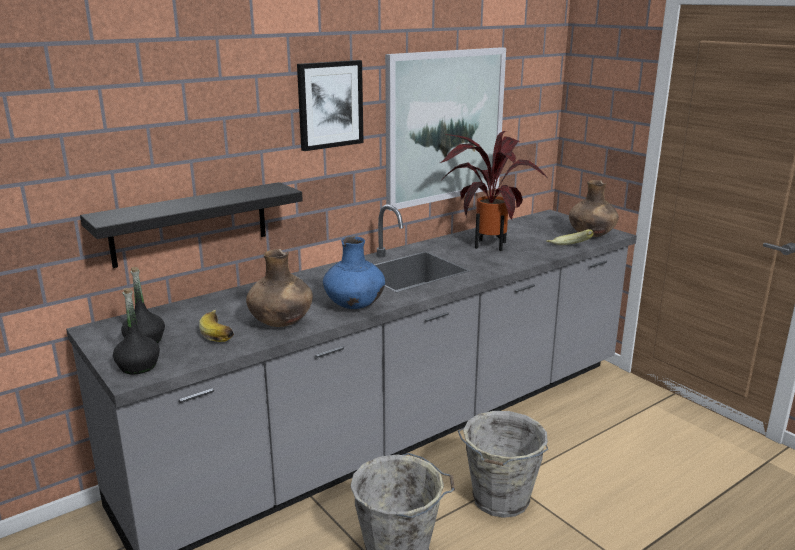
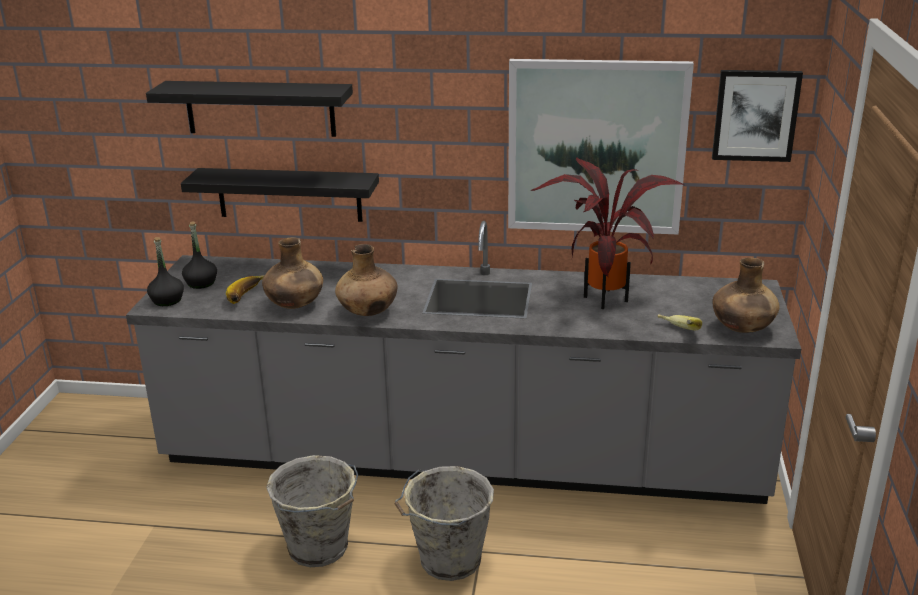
camera: 45 degrees right, 5 degrees up
picture [297,60,364,151] -> picture moved to [712,70,803,162]
blue vase [323,236,385,309] -> brown vase [335,244,397,316]
none -> black shelf [146,81,353,137]

